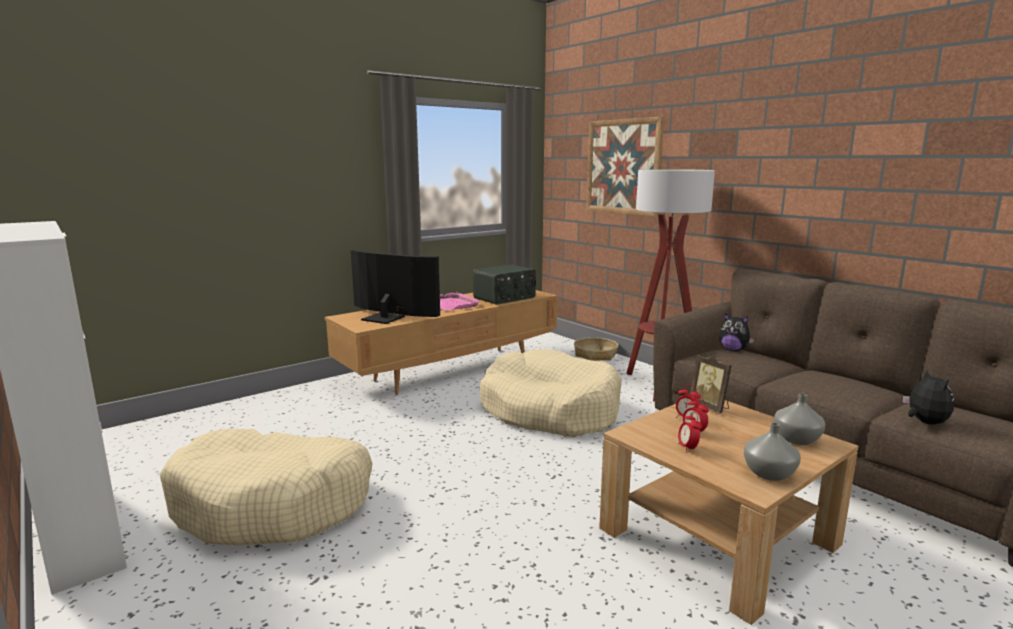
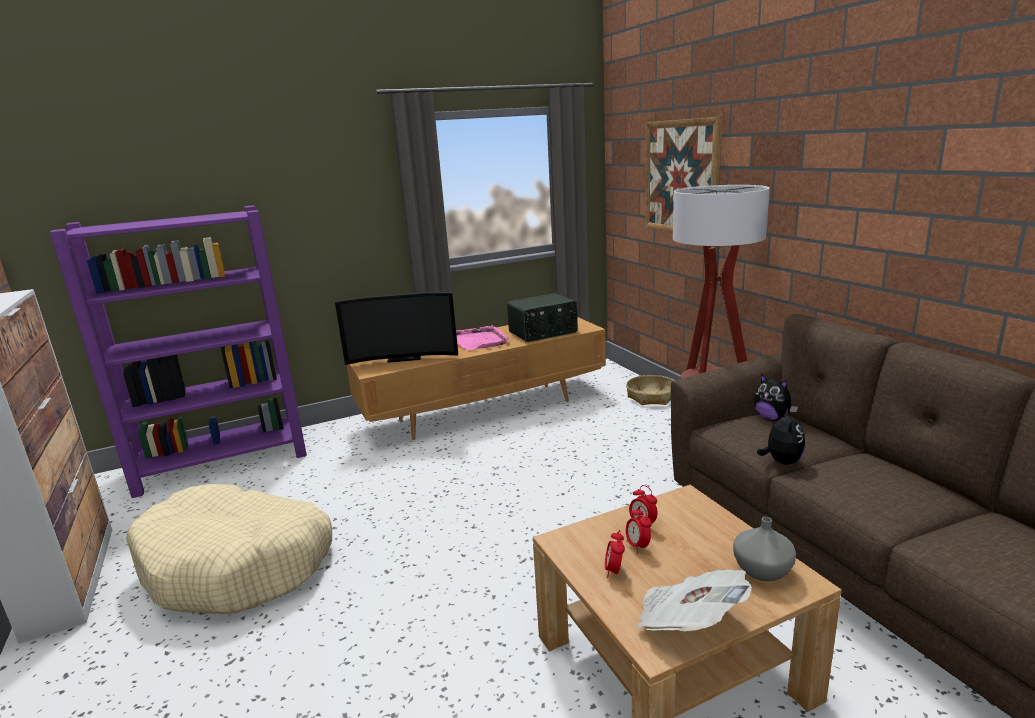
camera: 15 degrees right, 5 degrees up
television [351,249,440,324] -> television turned 135 degrees clockwise [335,292,458,365]
beige dog bed [480,349,622,437] -> none
picture frame [690,355,731,413] -> none
grey vase [744,422,801,481] -> newspaper [636,570,752,631]
plush toy [903,369,954,425] -> plush toy moved to [757,409,805,465]
none -> purple bookcase [49,205,307,498]

